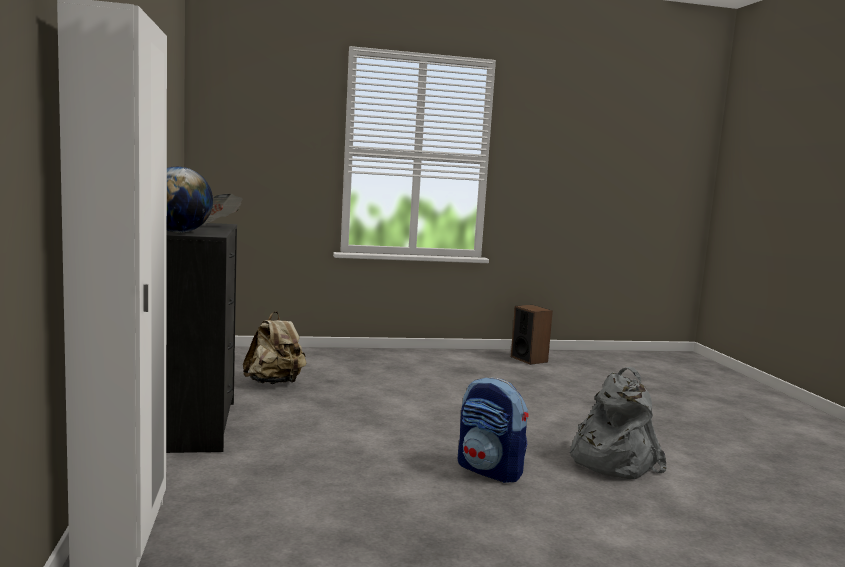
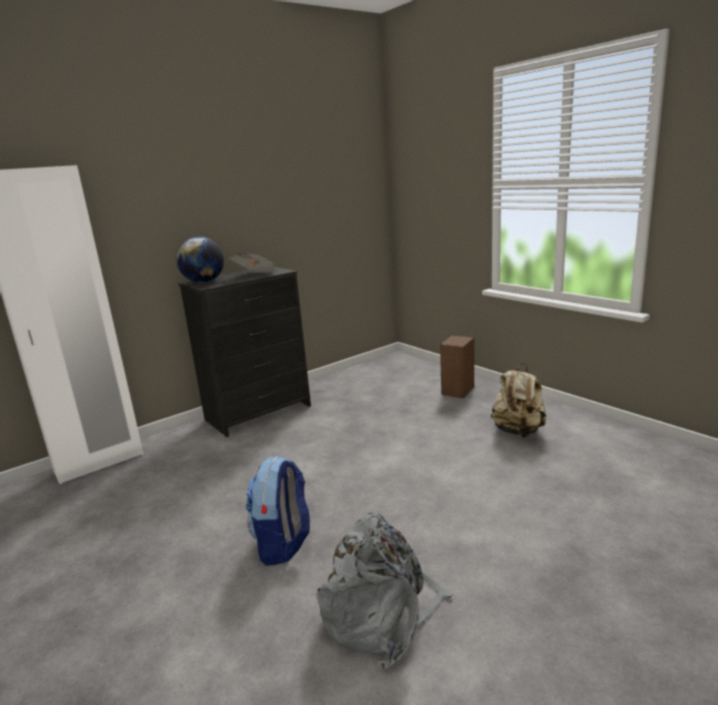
camera: 65 degrees right, 10 degrees up
beige backpack [243,311,307,384] -> beige backpack moved to [491,363,546,438]
speaker [511,305,553,365] -> speaker moved to [440,335,474,398]

